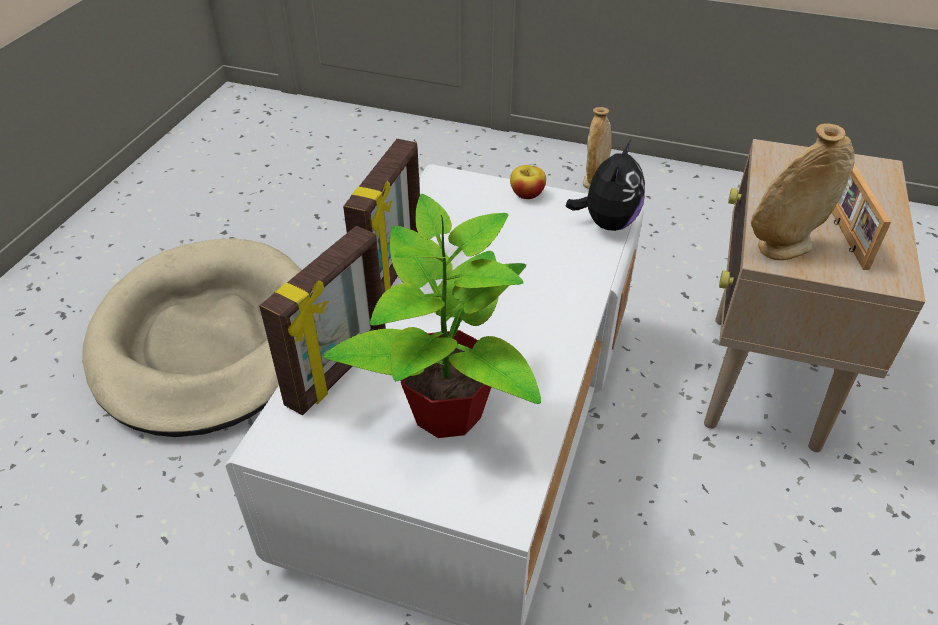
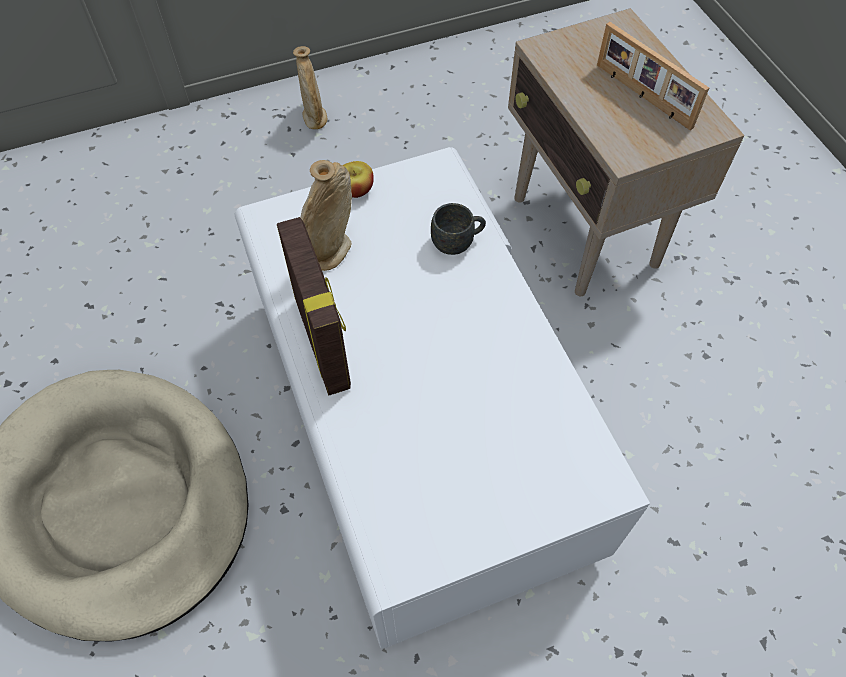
camera: 40 degrees left, 15 degrees up
picture frame [259,226,386,415] -> none
potted plant [323,194,541,438] -> none
plush toy [566,140,645,231] -> none
beige vase [751,123,855,260] -> beige vase moved to [300,160,352,271]
none -> grey mug [431,203,486,255]

